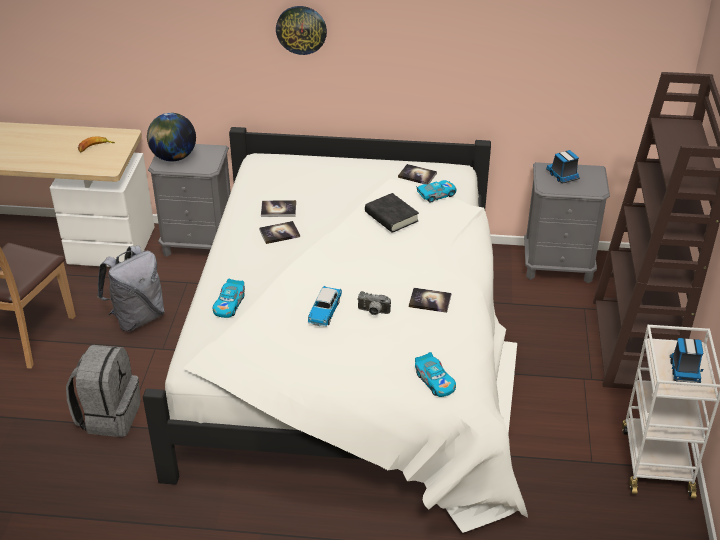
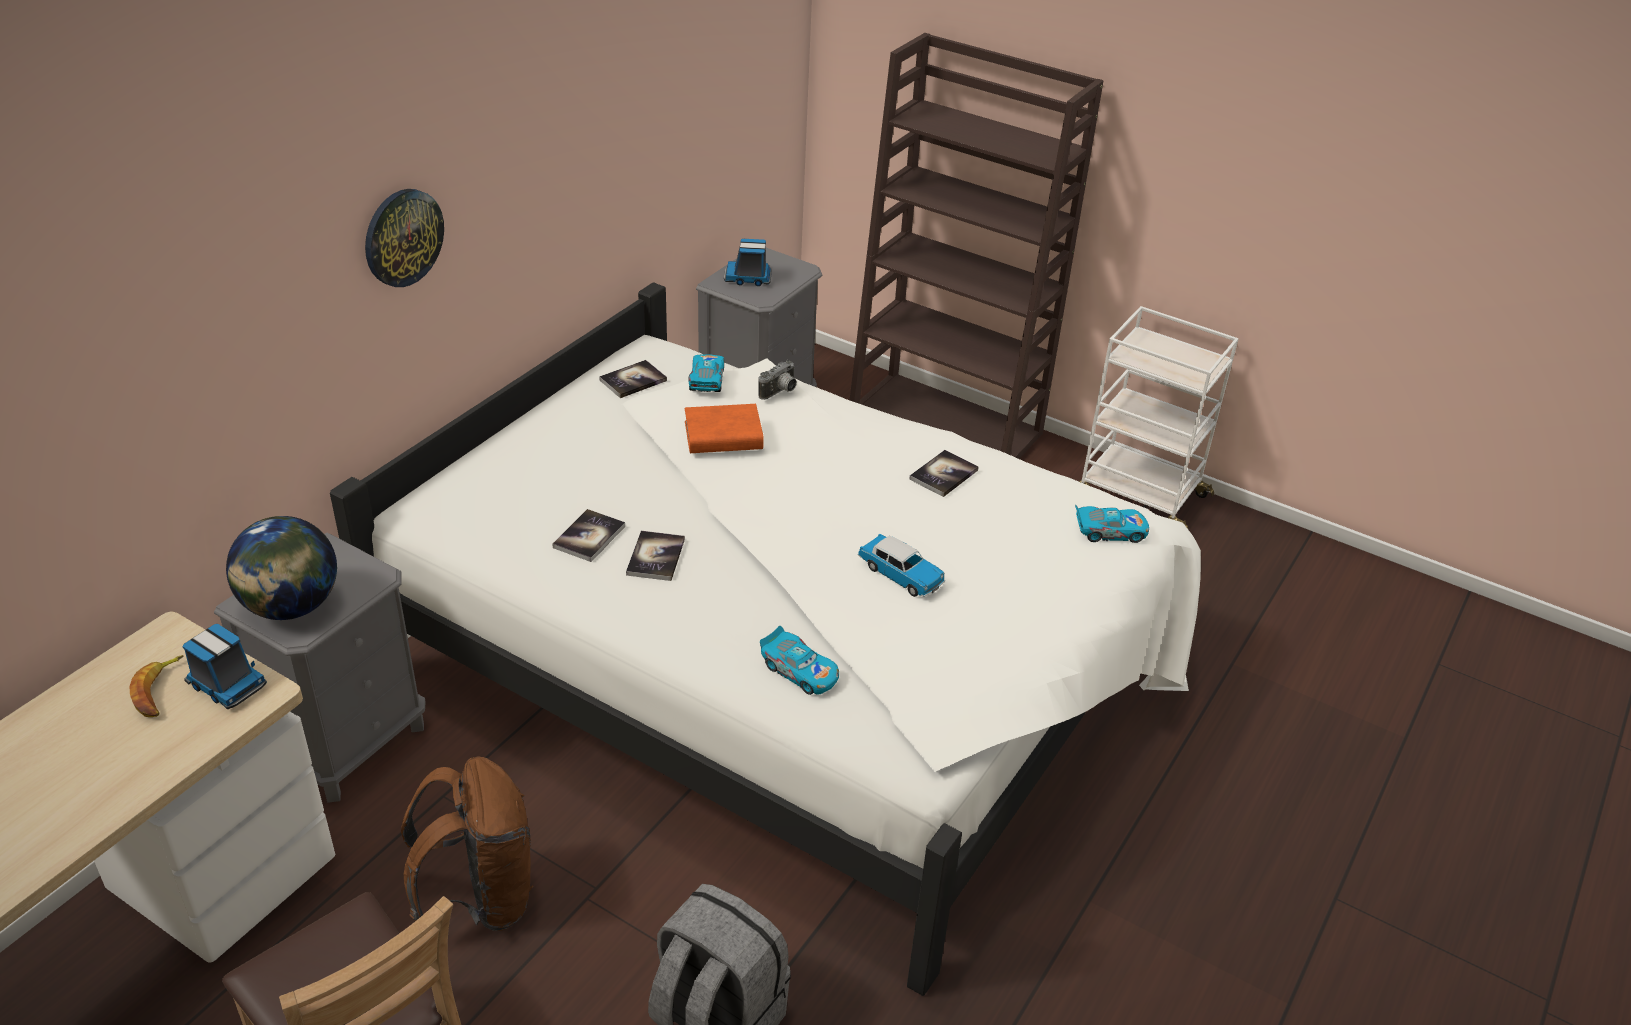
camera: 65 degrees left, 0 degrees up
grey backpack [97,246,165,331] -> brown backpack [401,756,533,931]
camera [357,291,391,315] -> camera moved to [758,360,797,400]
black book [365,193,419,233] -> orange book [685,404,764,453]
toy truck [670,338,703,383] -> toy truck moved to [182,624,267,709]

